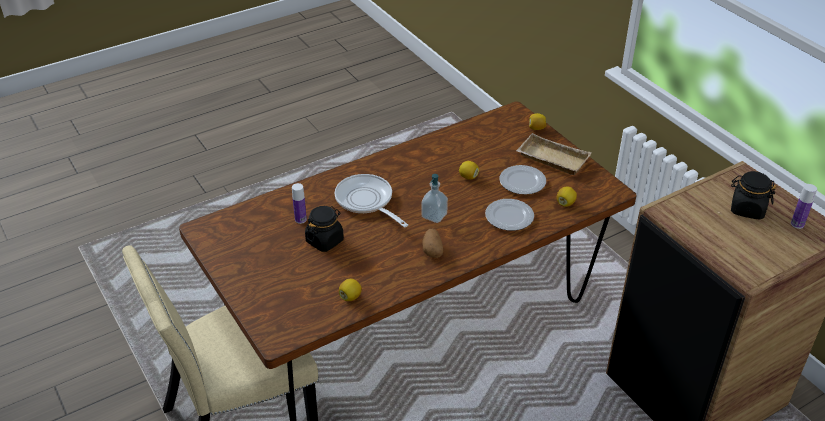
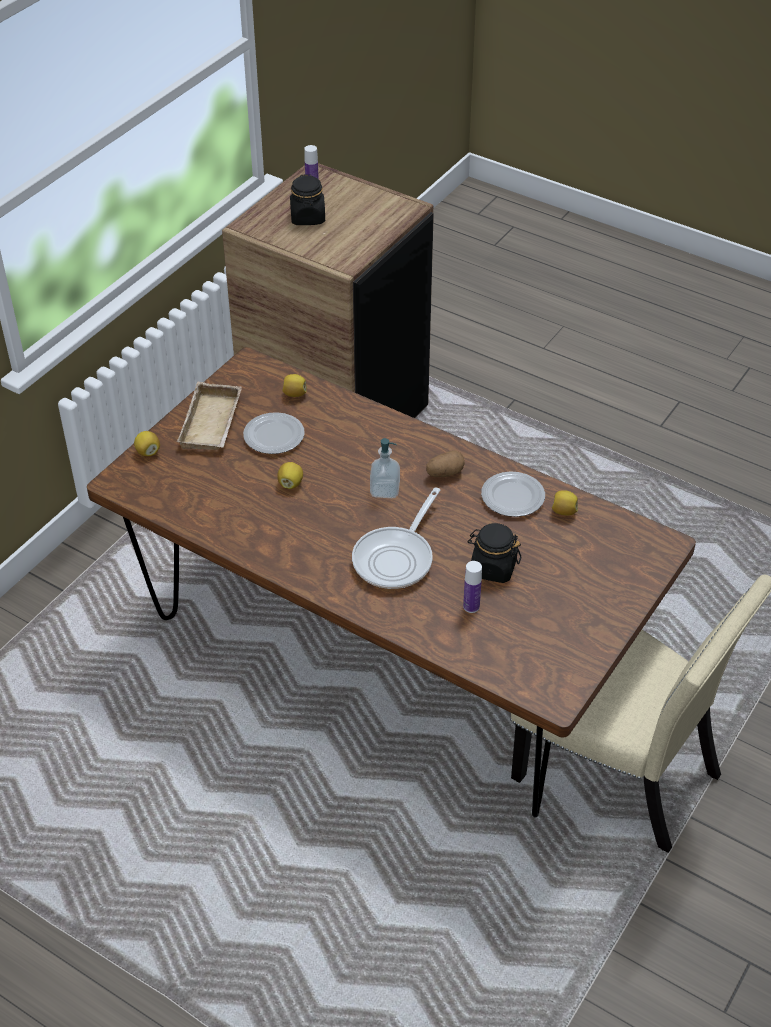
camera: 115 degrees left, 5 degrees up
plate [485,199,534,231] -> plate moved to [481,471,545,517]

